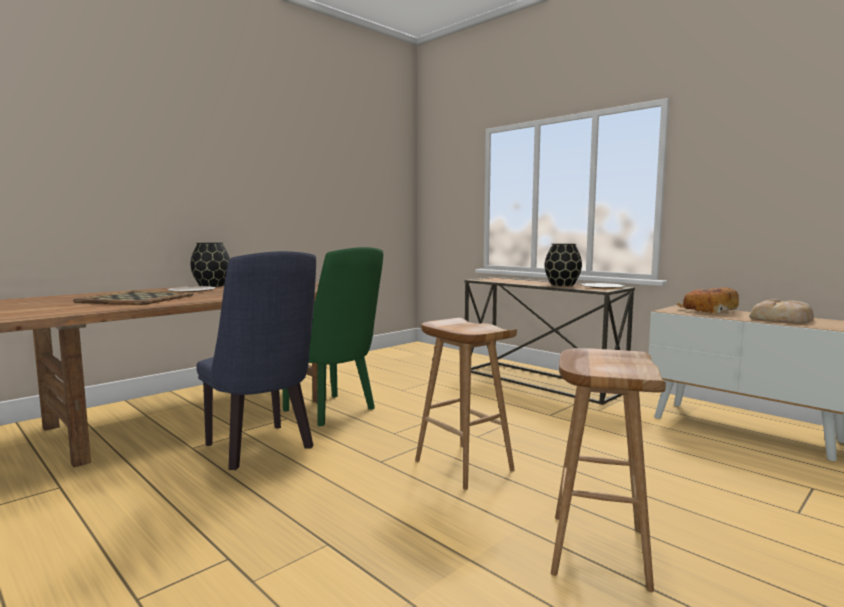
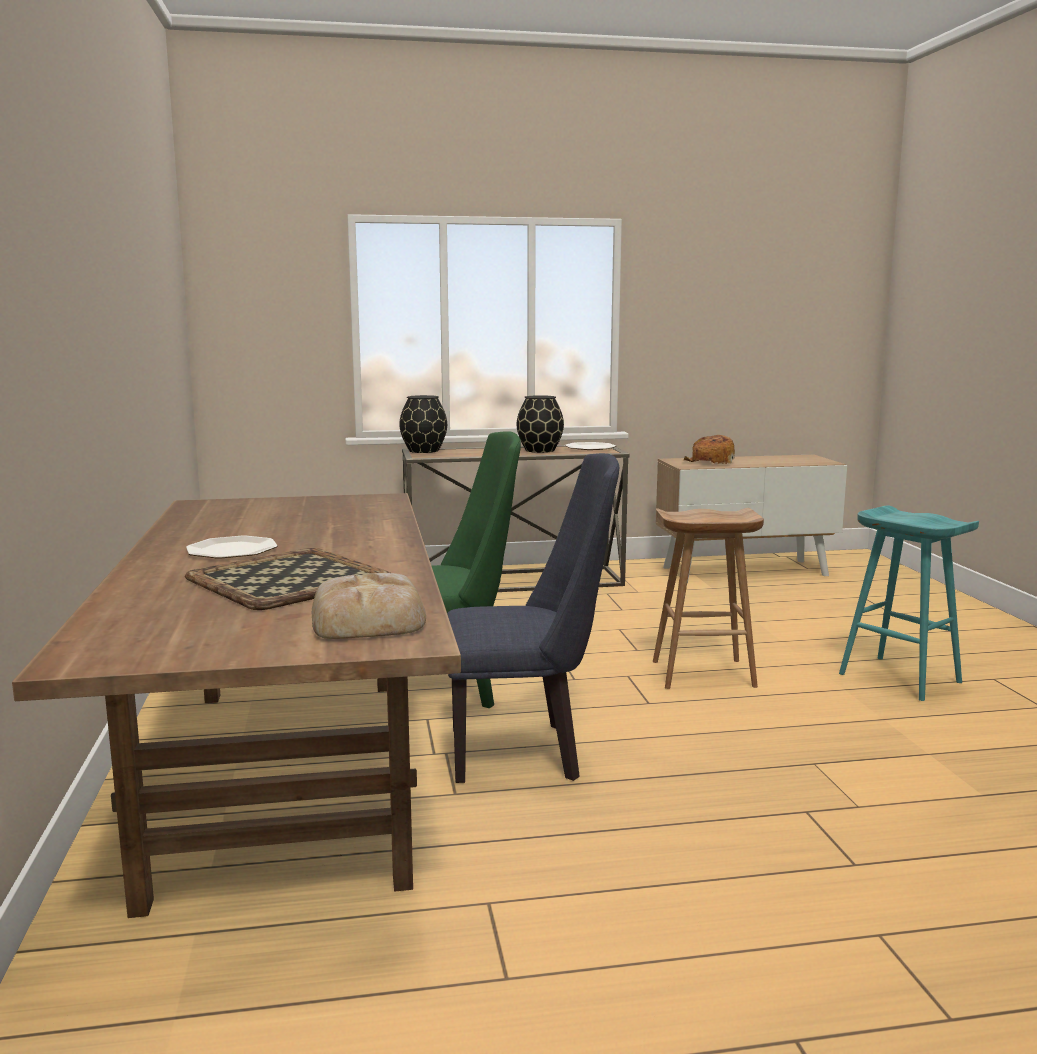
camera: 55 degrees left, 5 degrees up
black vase [190,243,230,287] -> black vase moved to [399,395,447,453]
brown stool [551,348,666,592] -> turquoise stool [839,505,979,701]
bread [749,299,814,323] -> bread moved to [312,573,426,639]

